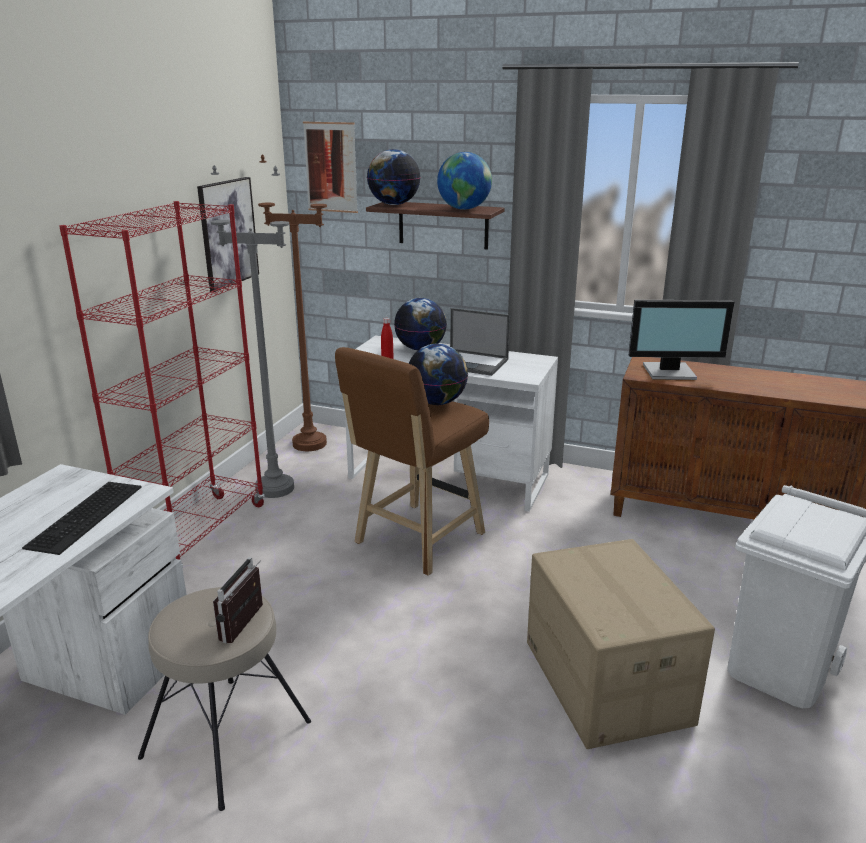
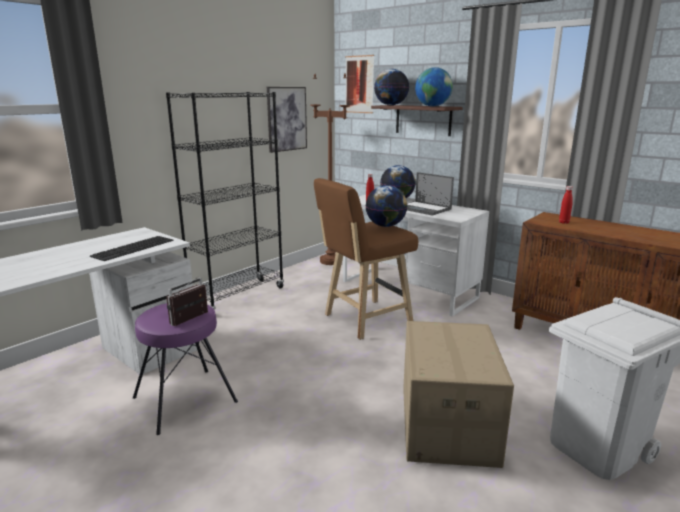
camera: 20 degrees right, 5 degrees down
red bookcase [59,201,265,567] -> black bookcase [166,92,284,309]
beige stool [138,587,311,811] -> purple stool [133,303,238,435]
grey floor lamp [211,165,294,498] -> none
monitor [629,300,734,380] -> red bottle [559,186,573,224]

